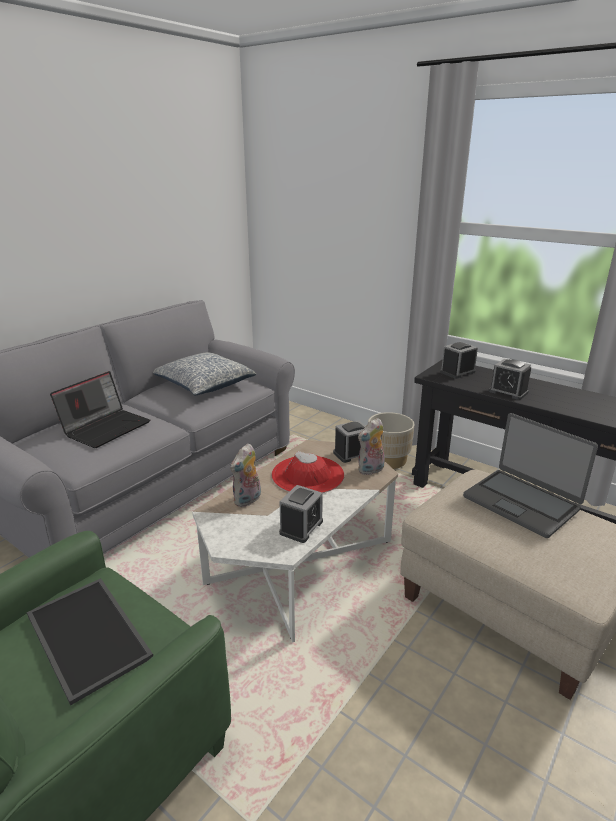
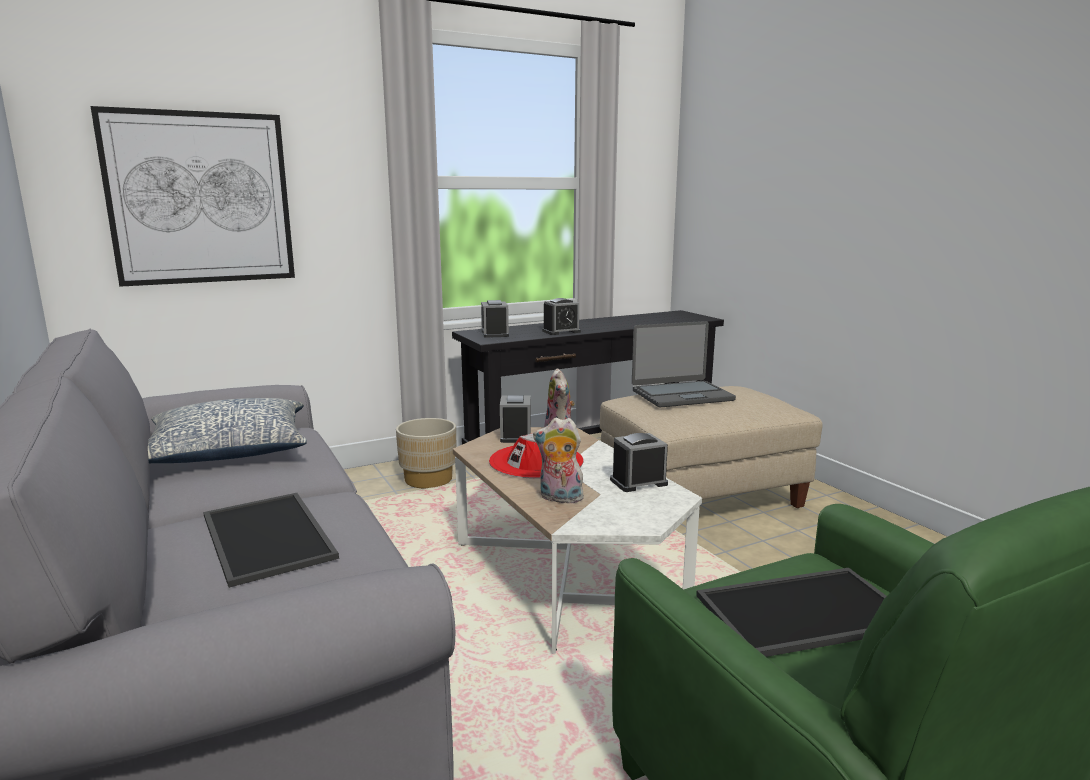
camera: 65 degrees left, 10 degrees down
laptop [50,371,150,448] -> tray [203,493,339,588]
plush toy [230,444,261,507] -> plush toy turned 135 degrees clockwise [533,417,584,503]
alarm clock [279,485,323,543] -> alarm clock turned 75 degrees counterclockwise [610,433,668,492]
none -> picture [91,106,295,287]

